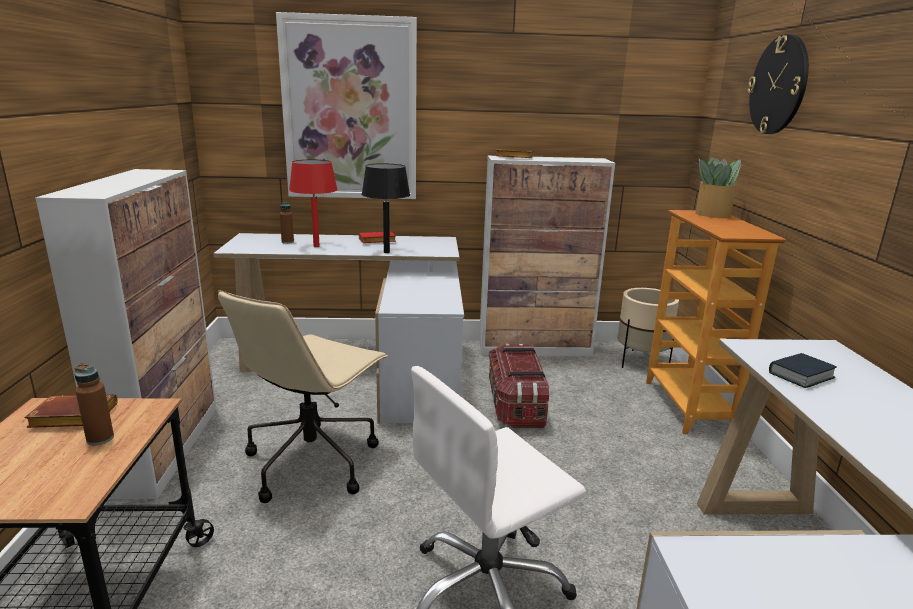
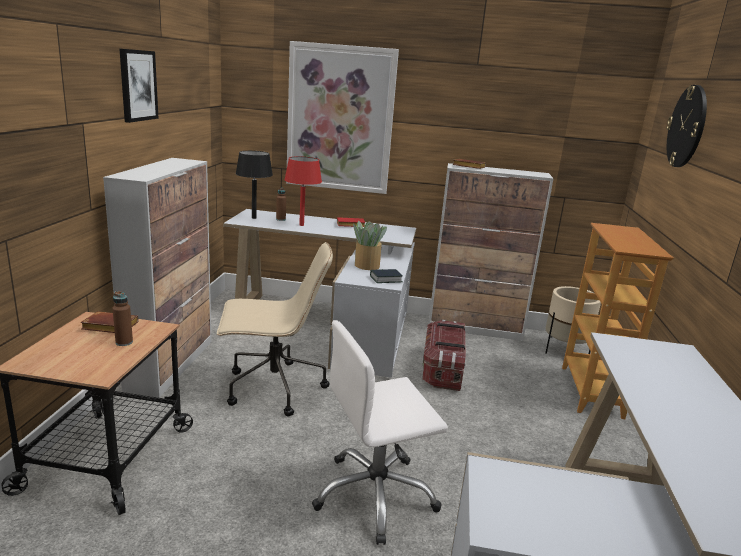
camera: 10 degrees right, 0 degrees up
beige office chair [218,290,388,503] -> beige office chair turned 135 degrees counterclockwise [217,242,333,416]
black table lamp [361,163,410,253] -> black table lamp moved to [236,151,273,219]
potted plant [695,157,742,218] -> potted plant moved to [353,221,387,270]
book [769,353,837,388] -> book moved to [370,269,403,283]
none -> picture [119,49,159,123]

